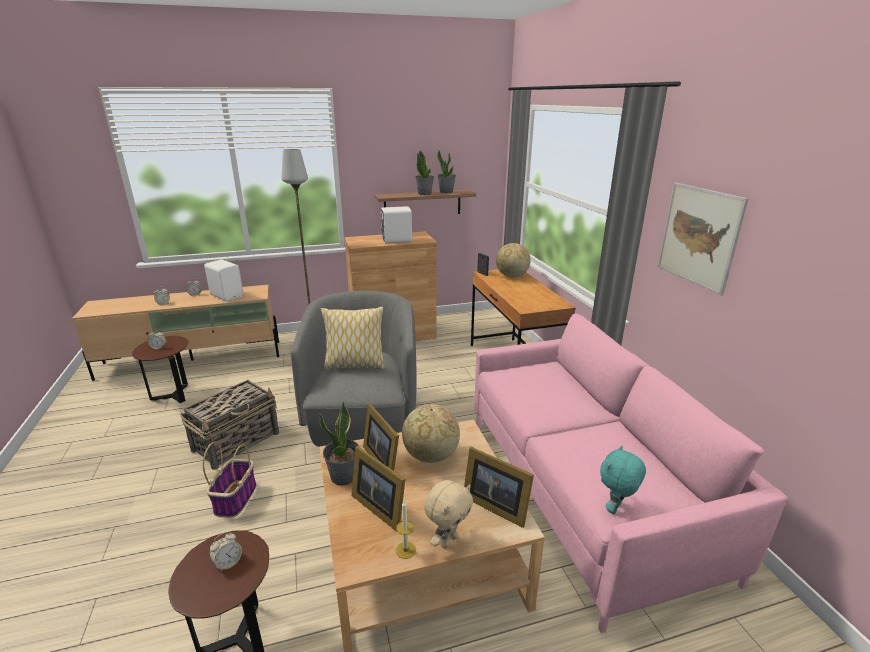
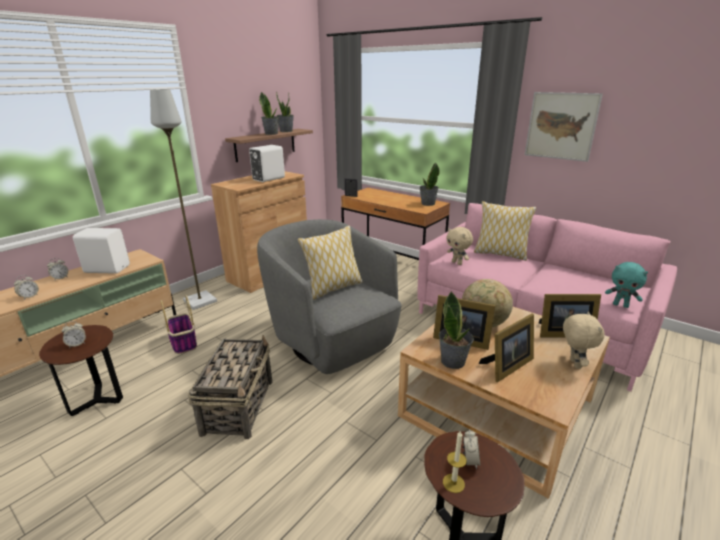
camera: 35 degrees left, 0 degrees up
basket [203,442,257,518] -> basket moved to [161,295,197,354]
picture frame [352,446,405,532] -> picture frame turned 45 degrees counterclockwise [479,314,534,382]
candle [396,501,416,559] -> candle moved to [443,430,467,493]
globe [496,243,531,277] -> none
turquoise plush toy [600,445,646,514] -> turquoise plush toy turned 60 degrees counterclockwise [605,262,648,308]
none -> potted plant [419,163,440,206]
none -> beige plush toy [446,227,473,265]
none -> pillow [474,201,536,261]

